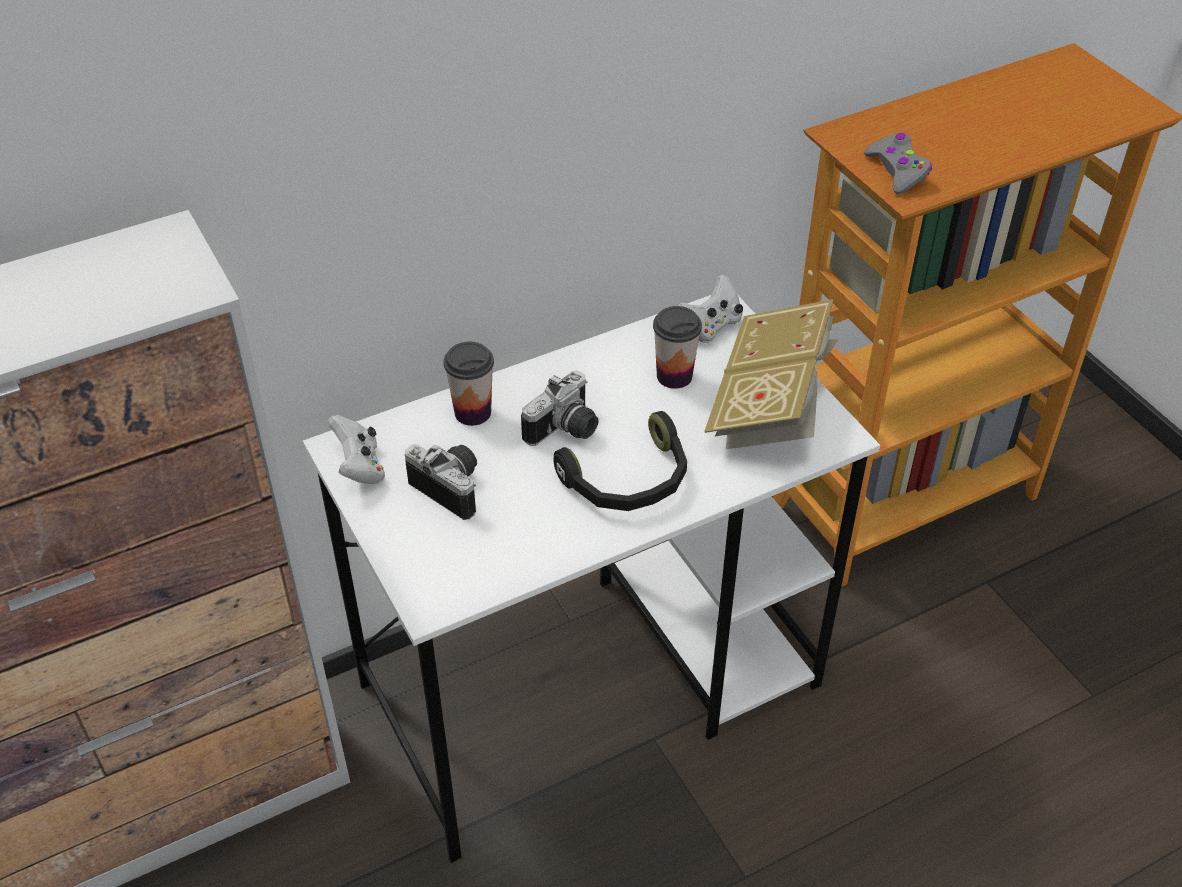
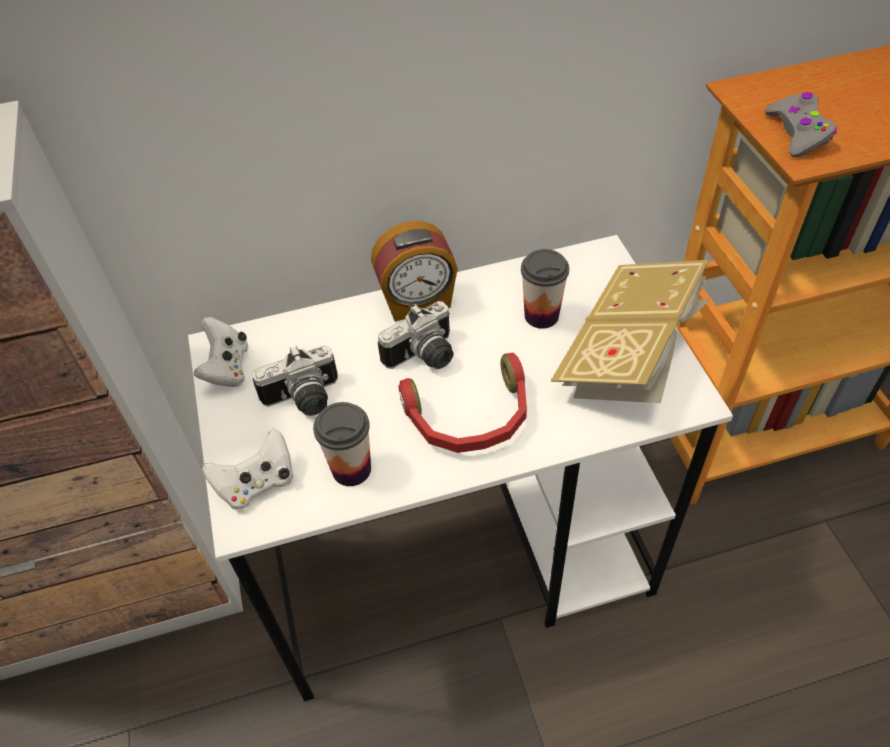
camera: 15 degrees right, 5 degrees up
camera [405,444,477,520] -> camera turned 105 degrees clockwise [252,345,338,416]
cup [444,342,494,426] -> cup moved to [313,402,371,486]
black headphones [553,411,687,511] -> red headphones [399,353,527,453]
white game controller [676,274,743,343] -> white game controller moved to [203,428,294,510]
none -> alarm clock [371,221,458,322]

